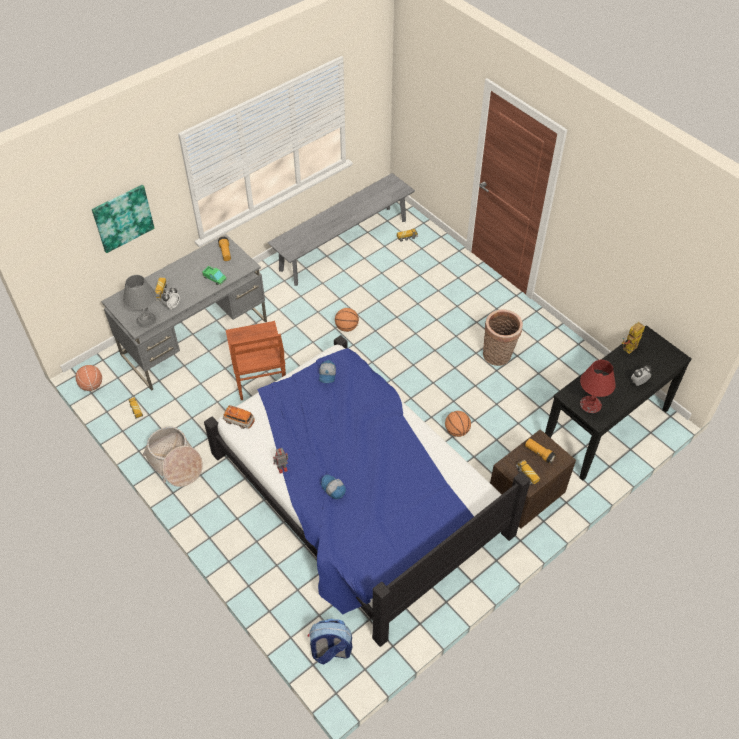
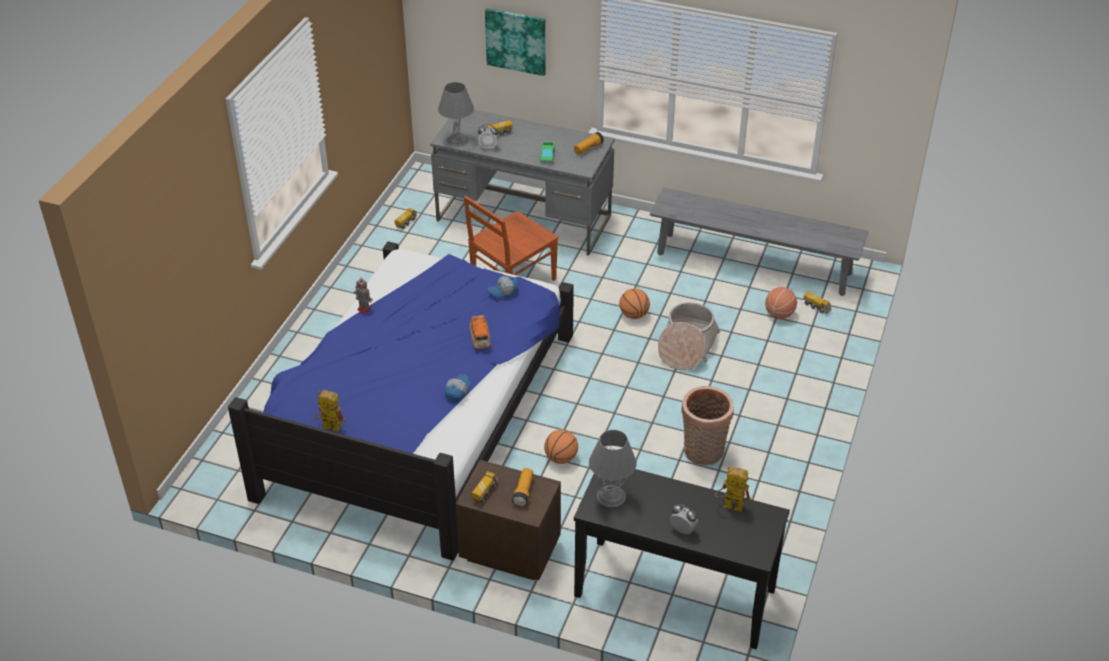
camera: 60 degrees right, 10 degrees down
basketball [76,365,102,391] -> basketball moved to [765,287,797,319]
basket [143,427,203,487] -> basket moved to [658,302,720,370]
toy car [223,405,255,429] -> toy car moved to [469,315,491,349]
backpack [308,619,352,665] -> none
cap [321,475,346,499] -> cap moved to [445,374,471,402]
red table lamp [580,360,616,413] -> grey table lamp [589,430,637,507]
none -> toy robot [311,390,346,432]

